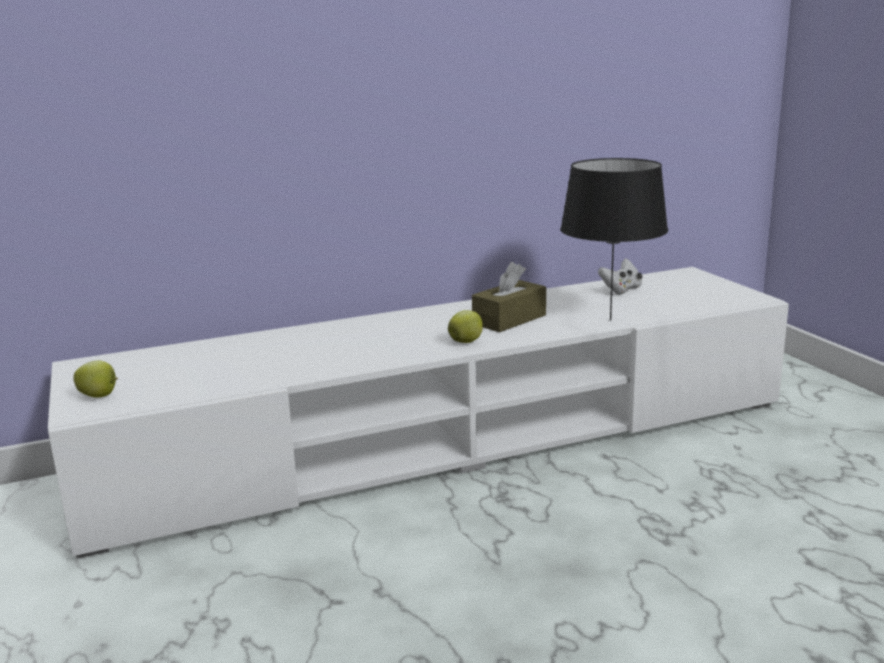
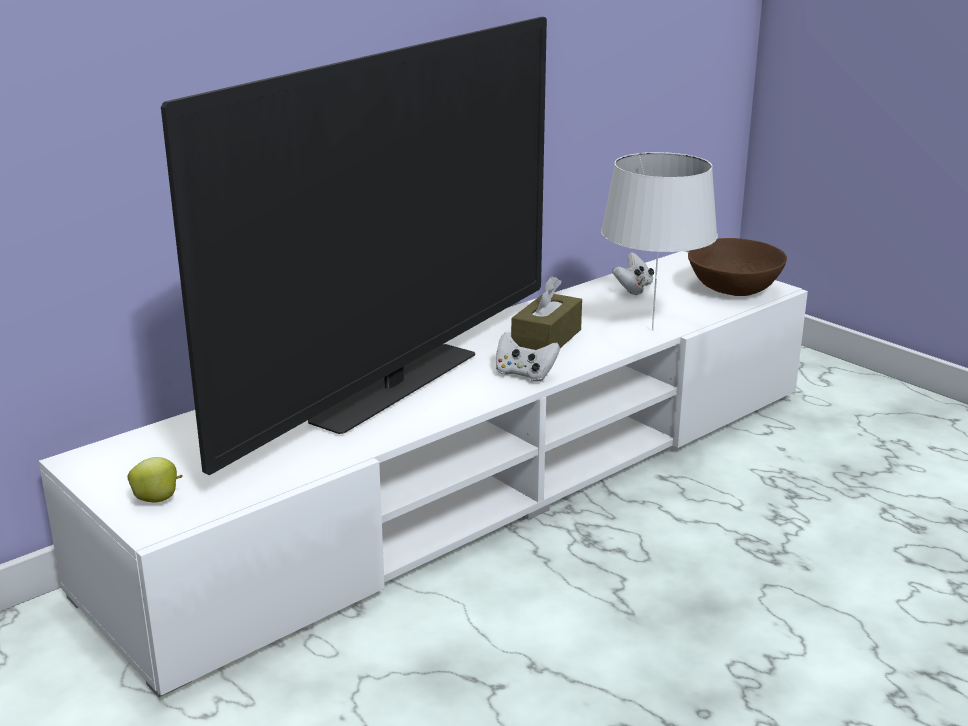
camera: 20 degrees left, 5 degrees up
apple [448,310,483,343] -> white game controller [496,332,560,381]
black table lamp [560,158,668,321] -> white table lamp [601,152,718,331]
none -> television [161,17,547,475]
none -> brown bowl [688,238,787,296]

